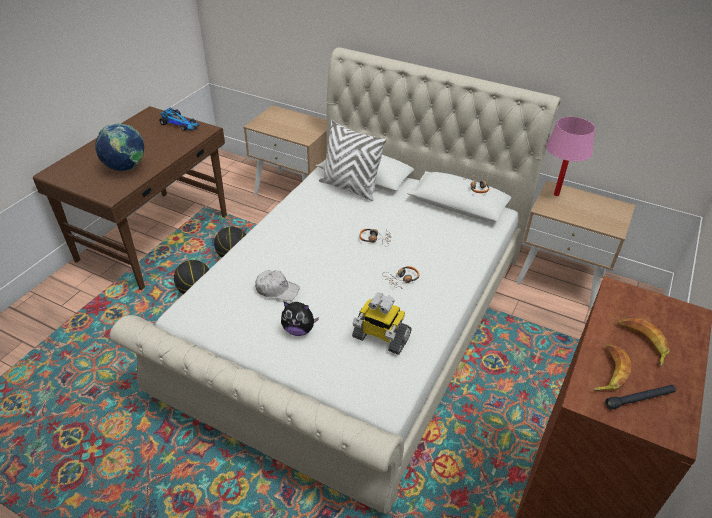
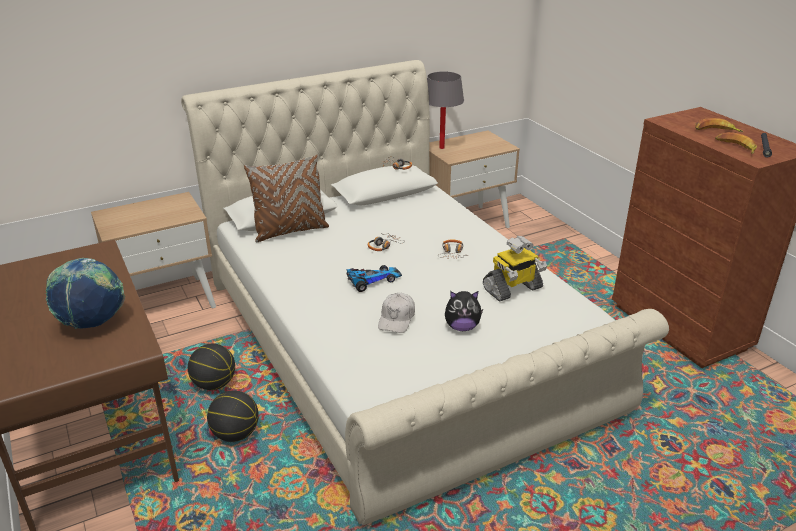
camera: 55 degrees left, 10 degrees down
toy car [159,108,200,131] -> toy car moved to [346,265,402,292]
white cap [255,270,299,301] -> white cap turned 150 degrees clockwise [378,293,415,333]
plush toy [281,301,319,336] -> plush toy turned 45 degrees clockwise [445,291,483,331]
white pillow [319,120,387,201] -> brown pillow [244,155,329,242]
pink table lamp [546,117,595,196] -> grey table lamp [427,71,464,149]

